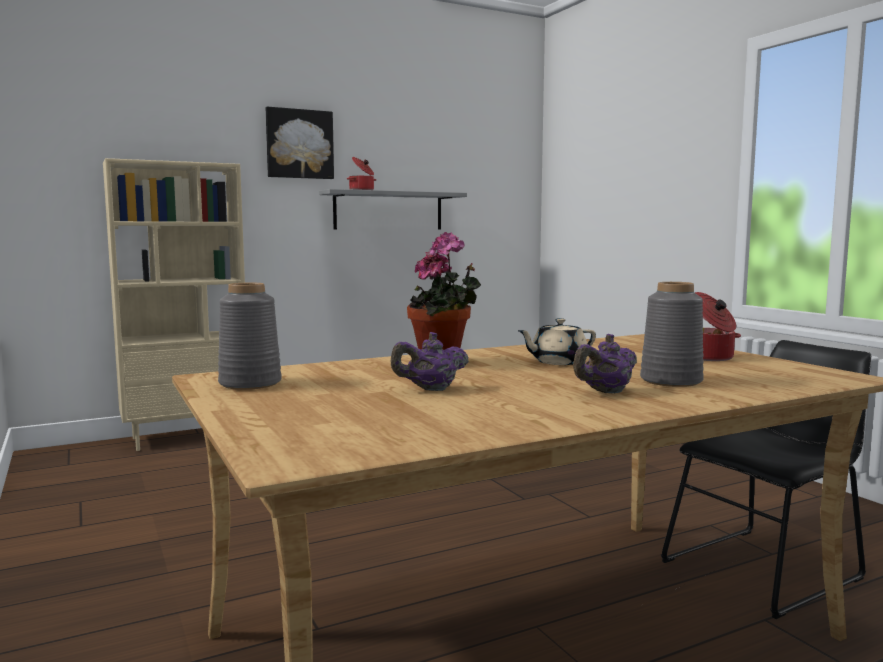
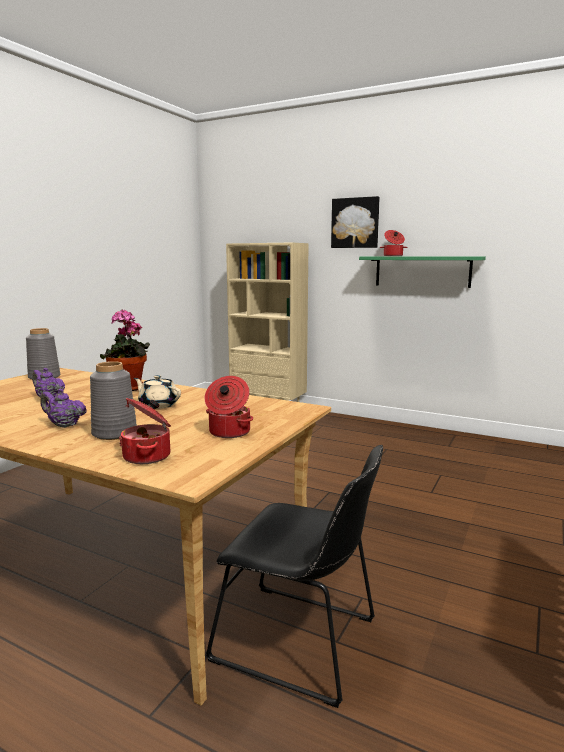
camera: 55 degrees right, 5 degrees up
grey shelf [319,189,467,229] -> green shelf [359,256,486,288]
none -> cooking pot [119,398,171,464]

